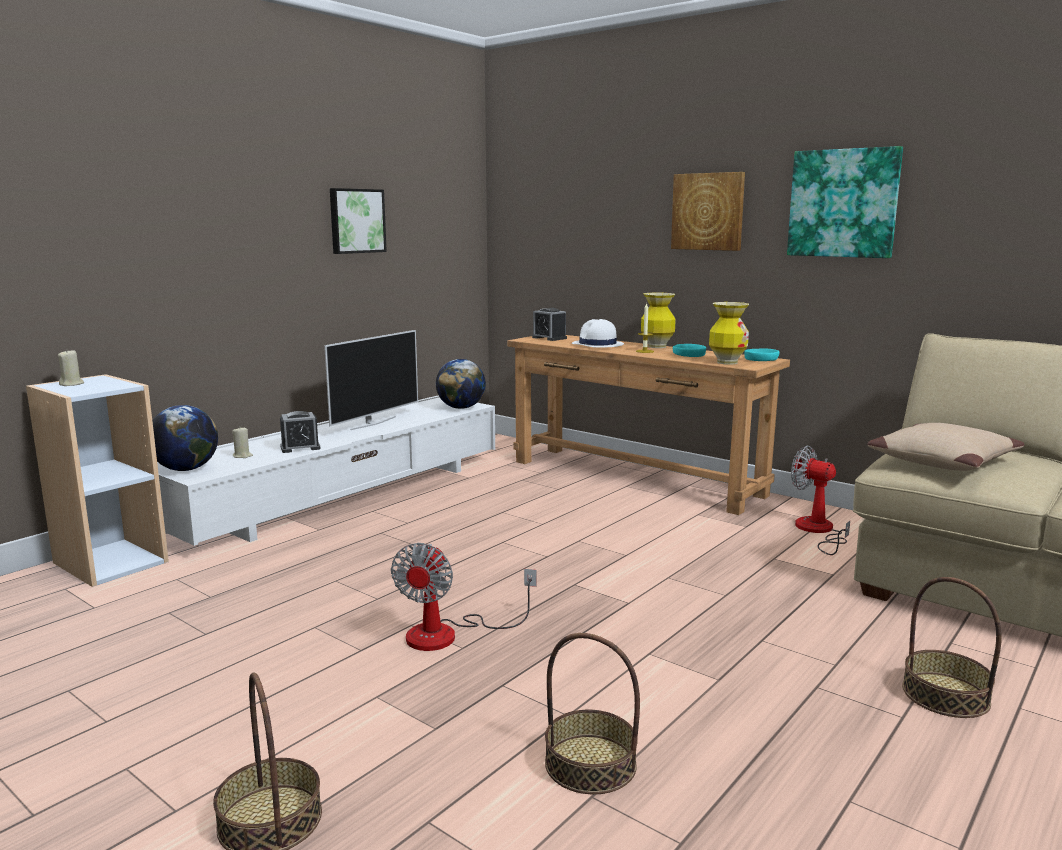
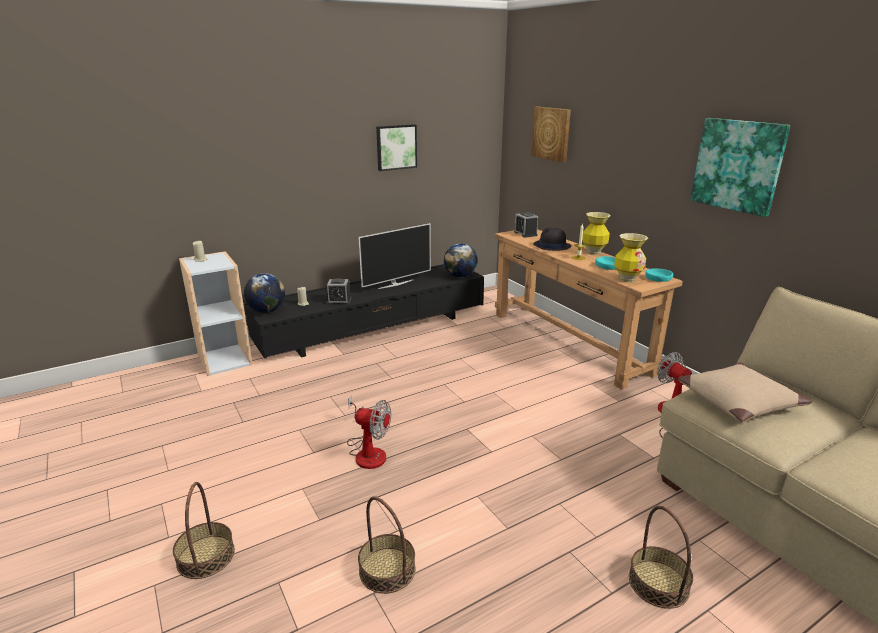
camera: 20 degrees right, 10 degrees up
white tv stand [157,395,495,546] -> black tv stand [244,264,484,359]
fan [391,543,536,651] -> fan turned 105 degrees counterclockwise [347,396,391,469]
white hat [572,319,624,348] -> black hat [533,228,571,251]
picture [671,172,745,251] -> picture moved to [531,107,571,162]

